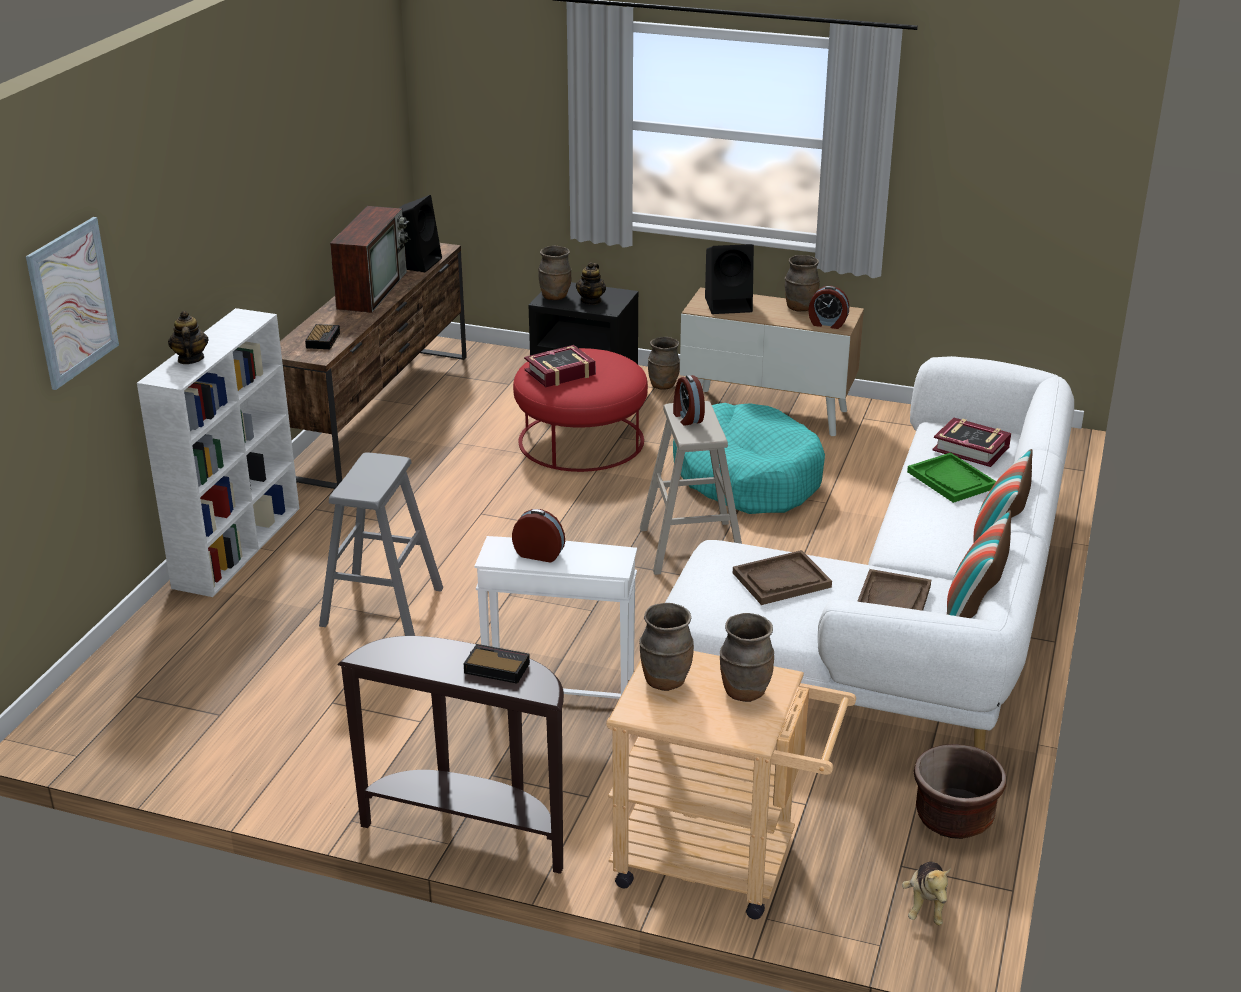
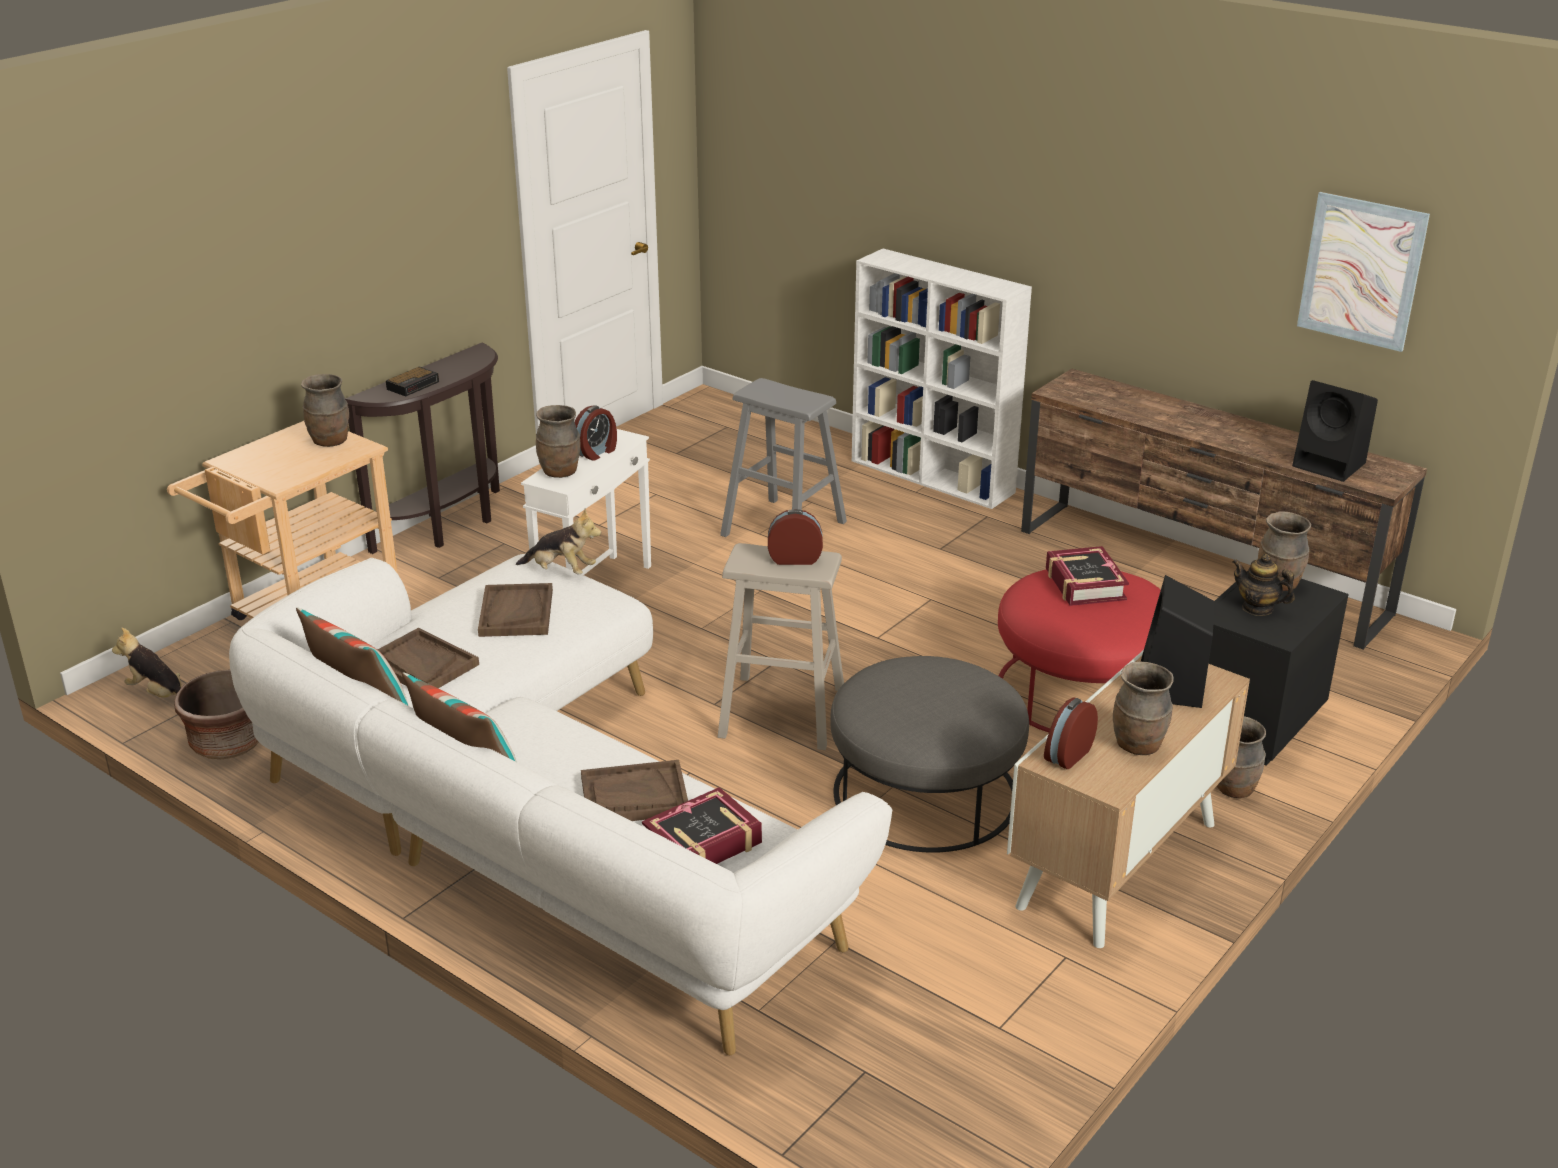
camera: 110 degrees right, 0 degrees up
picture [26,217,119,390] -> picture moved to [1297,192,1430,352]
teapot [168,311,209,364] -> none
alarm clock [305,324,340,349] -> none
television [330,206,410,313] -> none
turquoise dog bed [673,403,825,514] -> grey ottoman [830,656,1029,853]
brown vase [720,613,774,702] -> brown vase moved to [536,405,581,478]
green tray [907,452,996,503] -> brown tray [581,760,688,821]
none -> plush toy [516,509,601,575]

